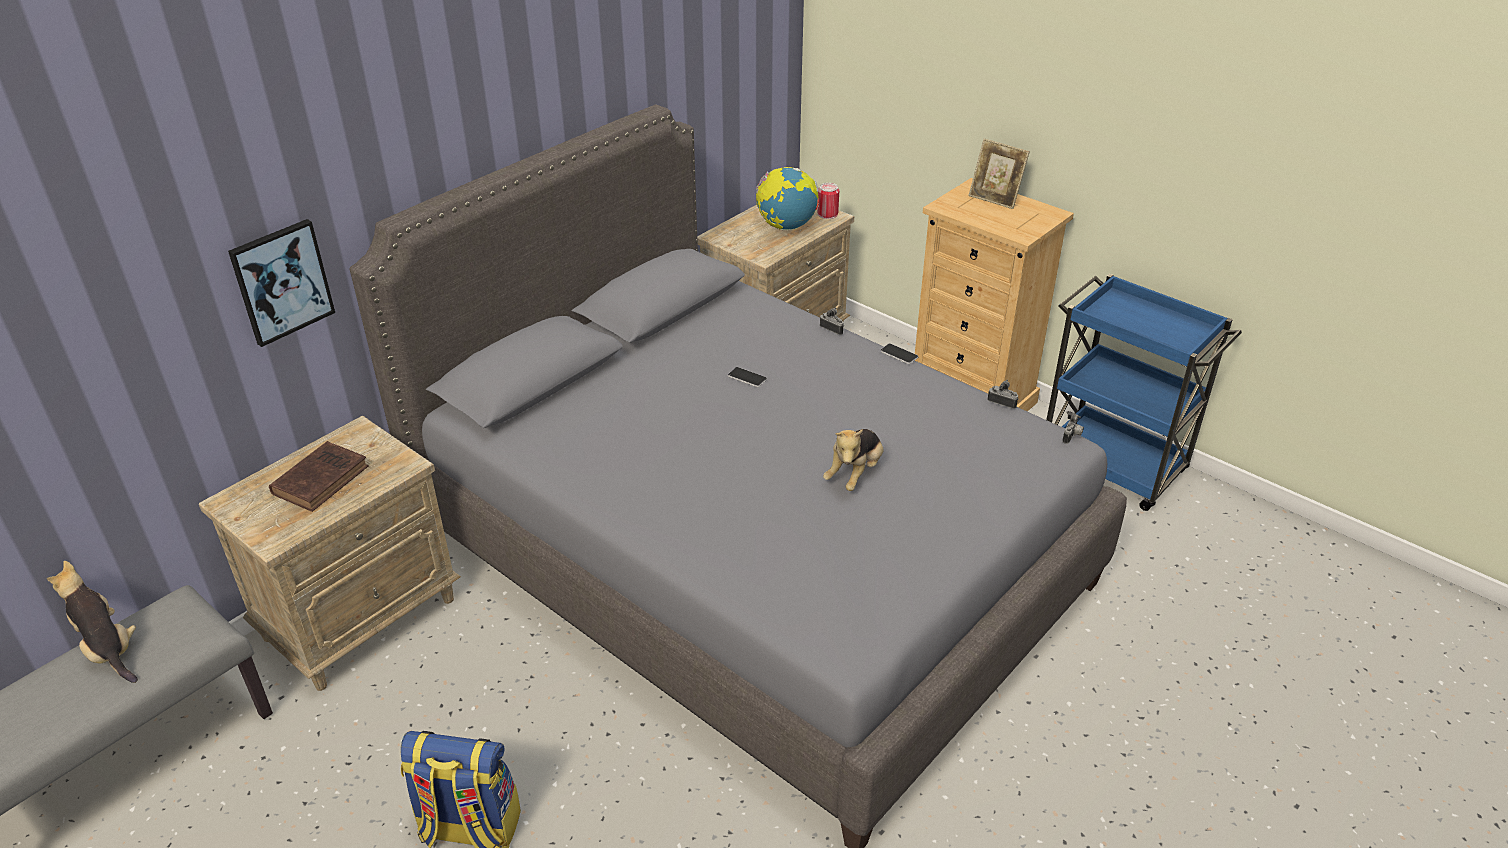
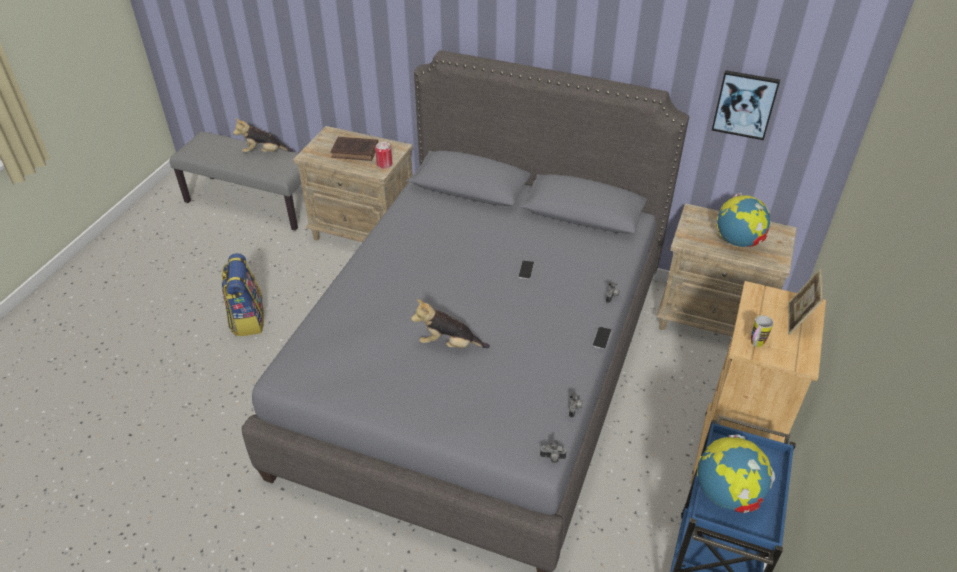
camera: 70 degrees right, 5 degrees up
plush toy [47,561,138,683] -> plush toy turned 120 degrees counterclockwise [233,118,293,153]
picture [228,219,335,347] -> picture moved to [712,70,780,140]
can [817,183,839,219] -> can moved to [375,142,392,169]
none -> globe [697,435,775,513]
none -> mug [751,315,773,347]

